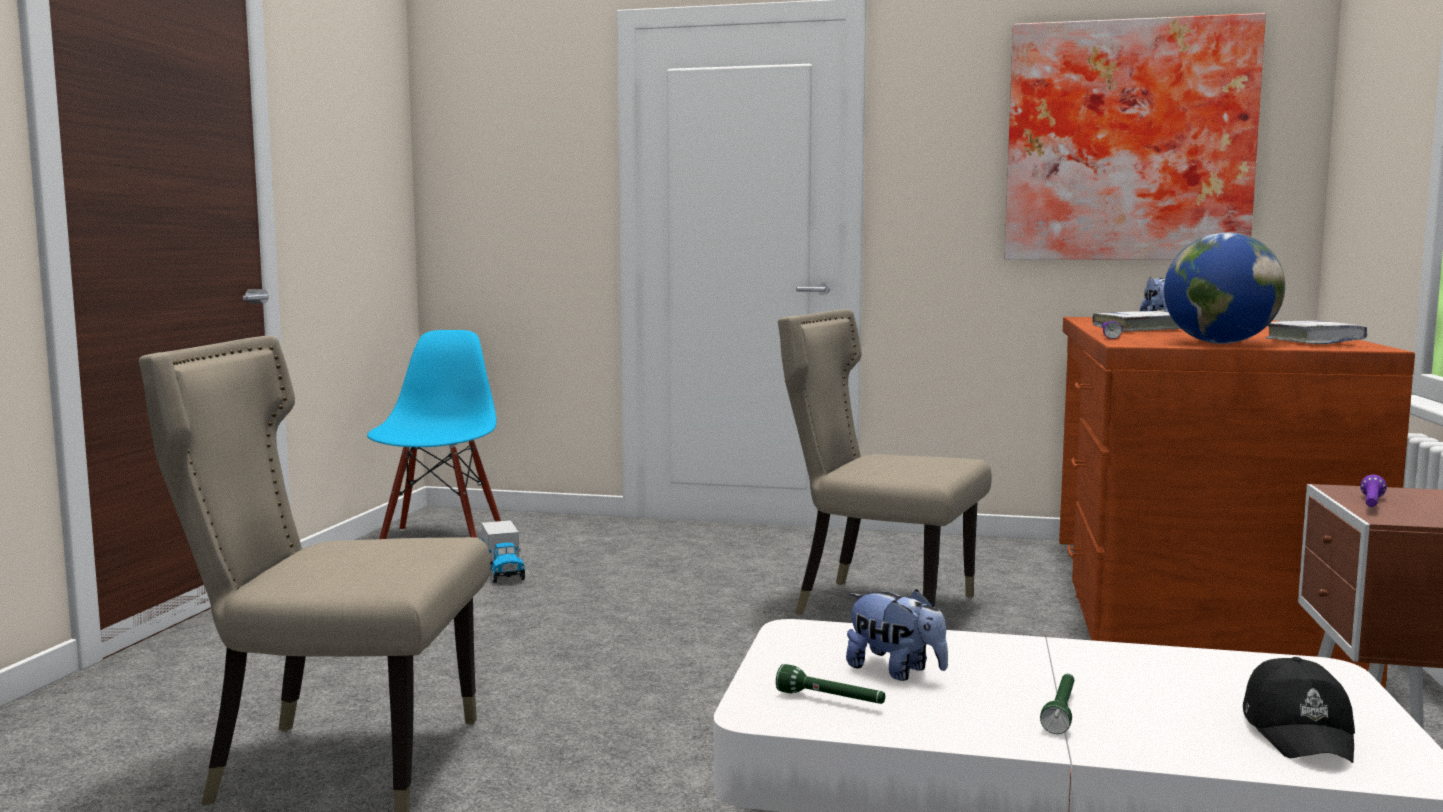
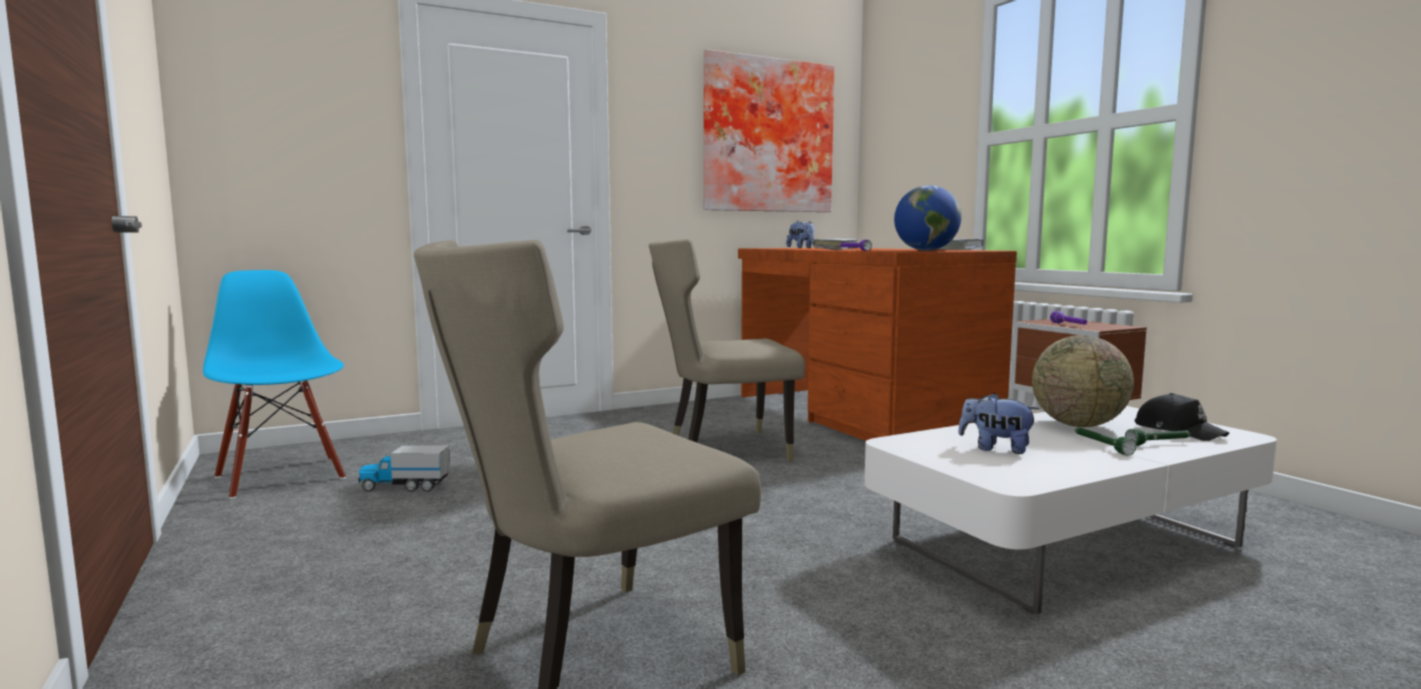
camera: 40 degrees left, 0 degrees up
toy truck [482,520,525,583] -> toy truck turned 150 degrees clockwise [358,446,450,492]
green flashlight [776,664,885,704] -> green flashlight moved to [1125,429,1190,446]
plush toy [846,589,948,681] -> plush toy turned 150 degrees counterclockwise [958,393,1039,454]
none -> globe [1032,335,1134,427]

